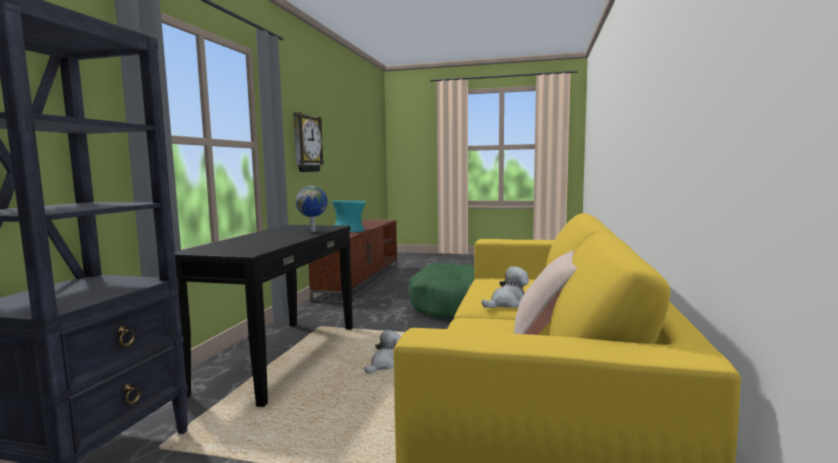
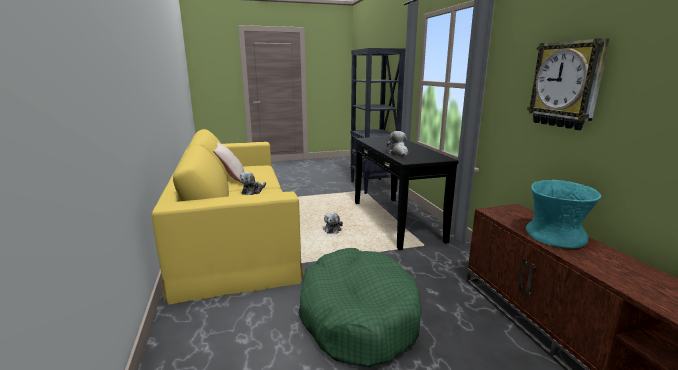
camera: 150 degrees right, 10 degrees up
globe [296,186,328,232] -> plush toy [387,131,409,158]

